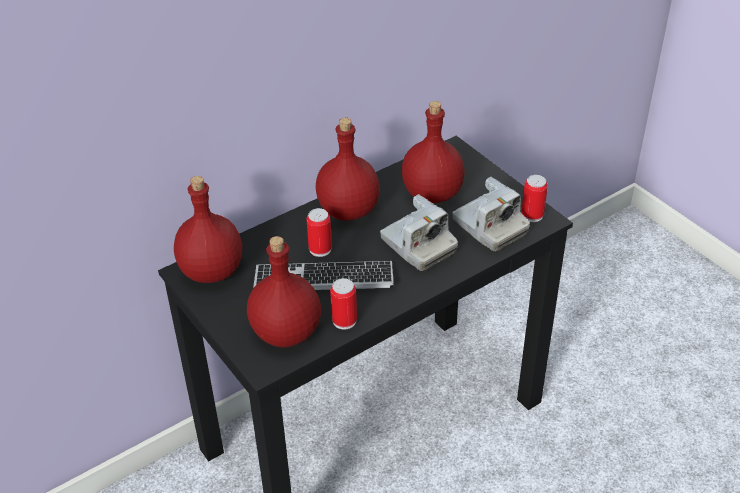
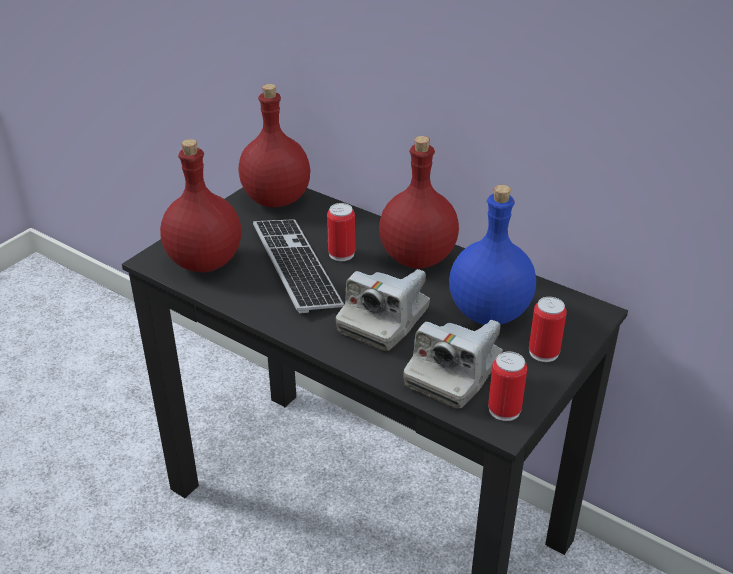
camera: 70 degrees right, 5 degrees down
can [330,278,357,329] -> can moved to [529,297,567,362]
red bottle [402,101,465,203] -> blue bottle [449,185,536,325]

